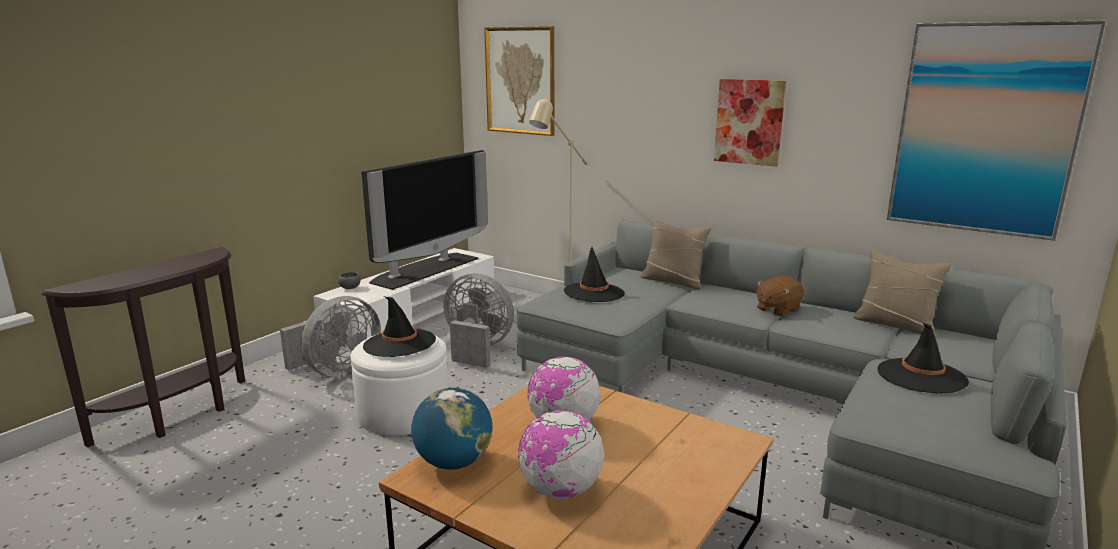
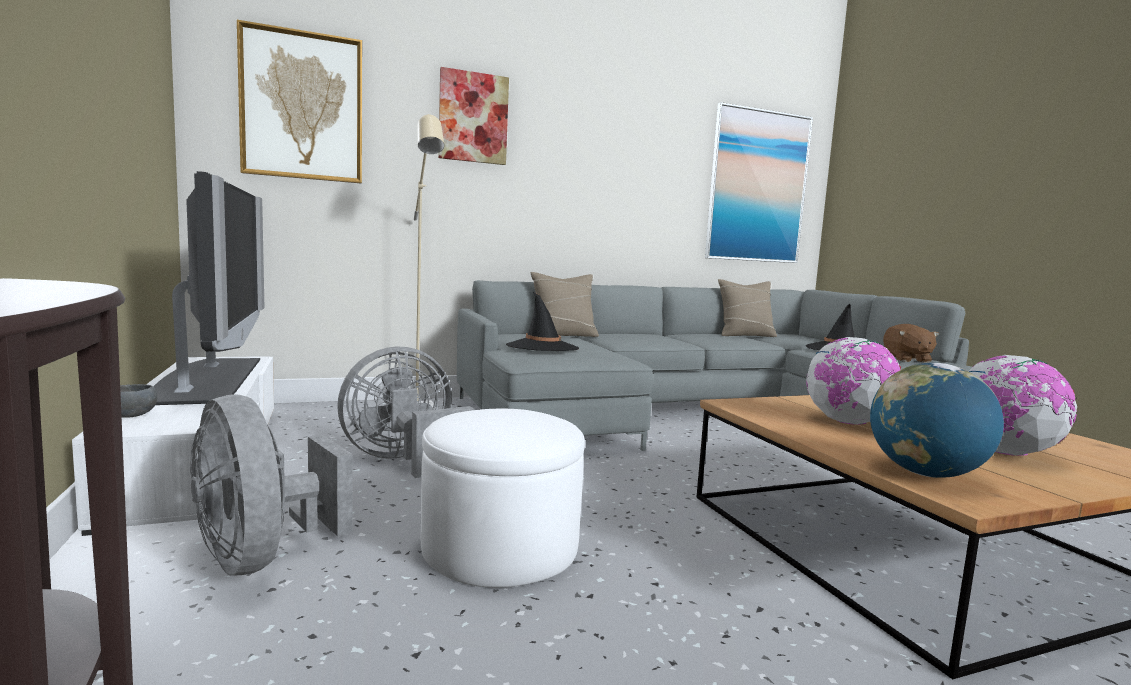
camera: 55 degrees left, 10 degrees down
grey fan [280,296,381,378] -> grey fan turned 150 degrees clockwise [190,395,353,576]
black hat [363,296,436,357] -> none
picture [714,79,786,167] -> picture moved to [438,67,509,165]
brown plush toy [756,276,804,317] -> brown plush toy moved to [883,324,939,363]

